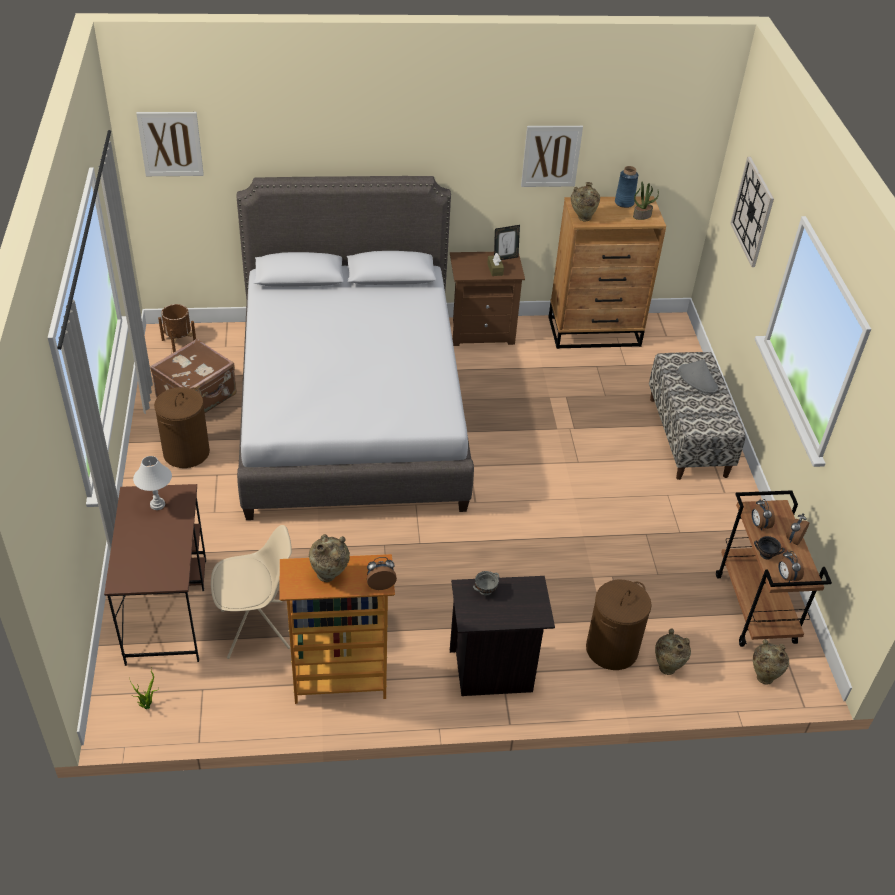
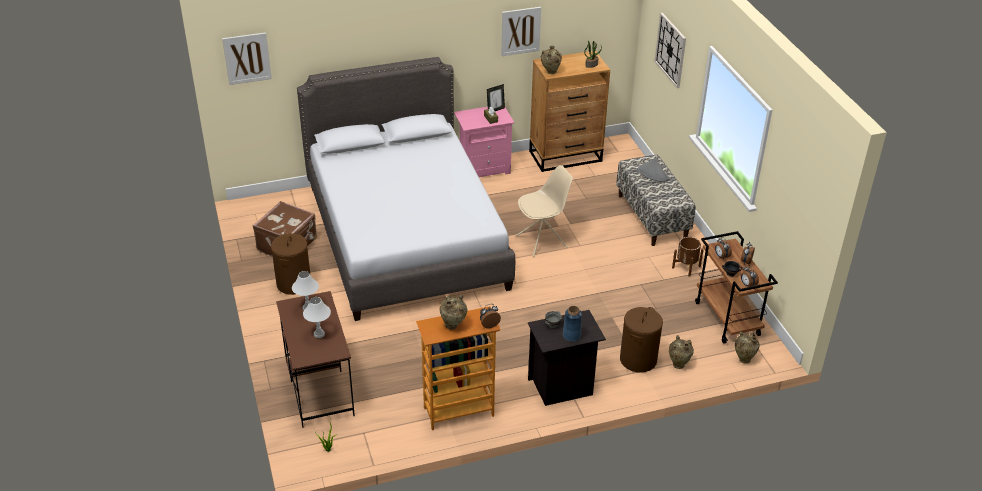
camera: 10 degrees left, 5 degrees down
brown planter [158,304,196,353] -> brown planter moved to [672,237,704,277]
beige chair [211,525,292,659] -> beige chair moved to [516,165,573,257]
brown nightstand [450,252,525,346] -> pink nightstand [454,107,514,177]
blue vase [615,166,638,208] -> blue vase moved to [563,306,582,342]
none -> white table lamp [303,297,331,338]

